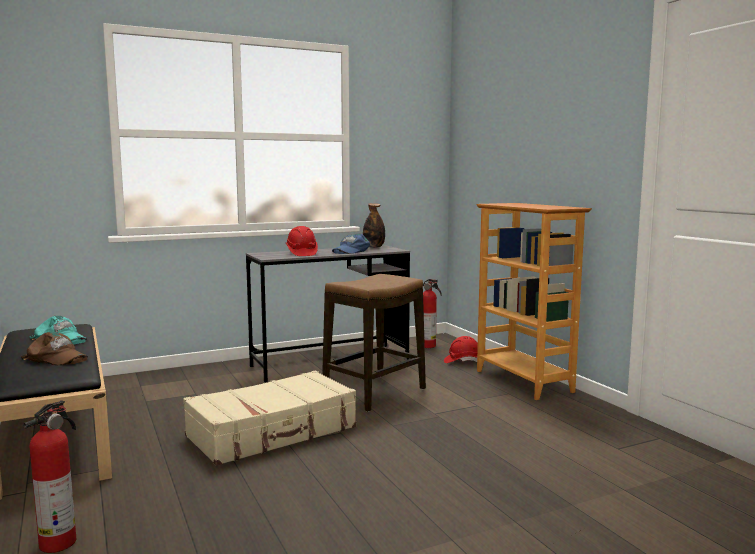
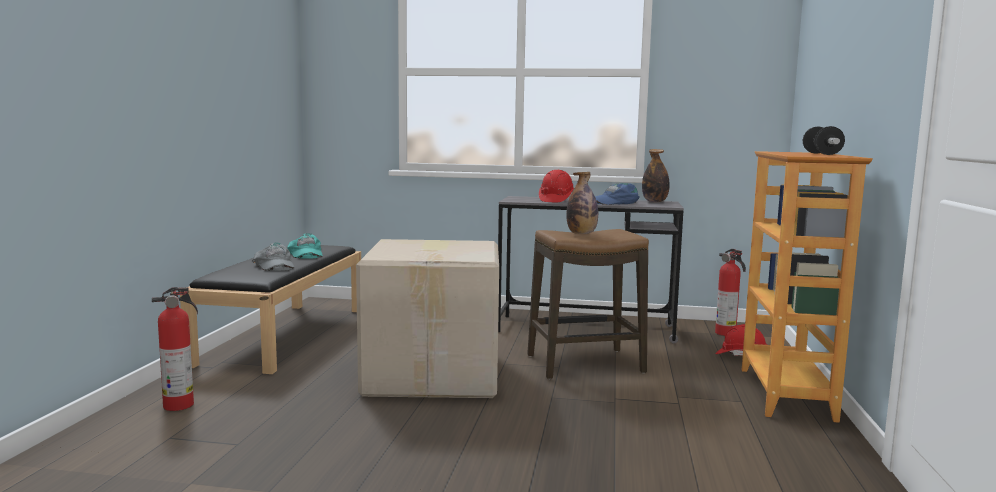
camera: 35 degrees right, 0 degrees up
brown cap [21,332,88,366] -> grey cap [252,242,295,271]
beige suitcase [183,370,356,466] -> cardboard box [356,239,499,398]
none -> bottle [566,172,598,234]
none -> dumbbell [803,126,845,155]

